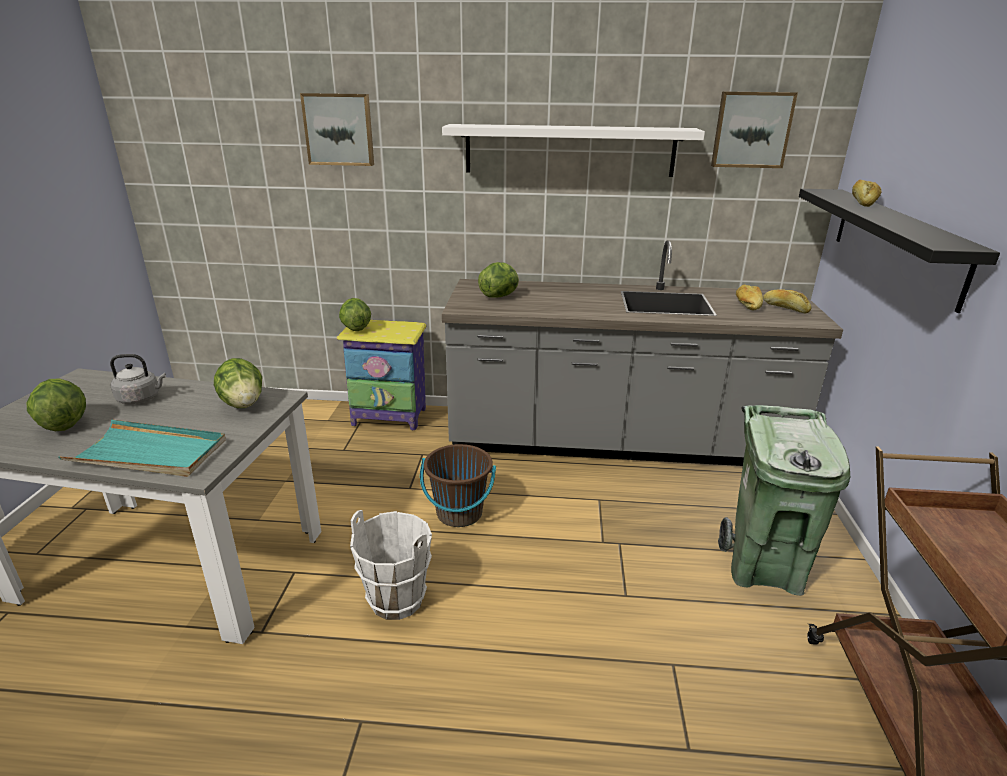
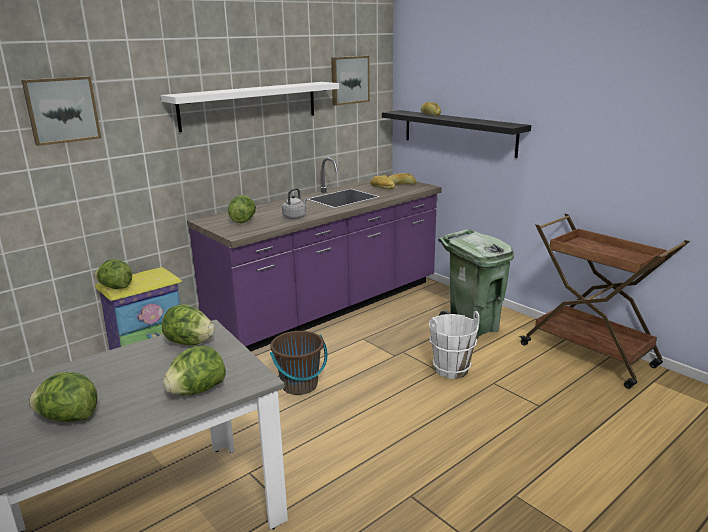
camera: 45 degrees left, 5 degrees down
turquoise tray [58,419,226,477] -> lettuce [163,346,226,396]
grey kettle [110,354,166,404] -> grey kettle moved to [282,188,307,219]
white bucket [350,510,432,620] -> white bucket moved to [429,311,480,379]
grey counter [442,241,843,466] -> purple counter [187,157,442,351]

